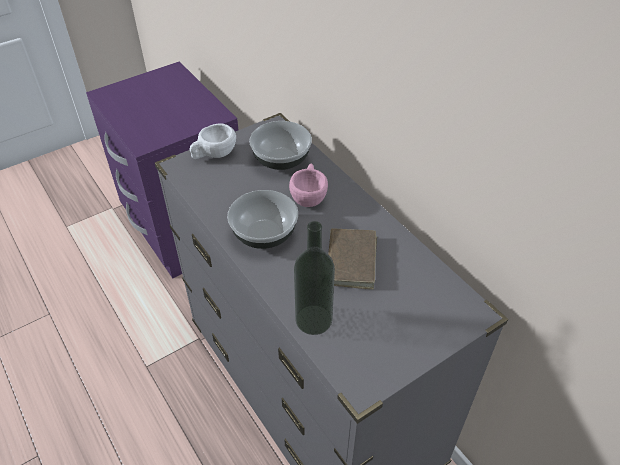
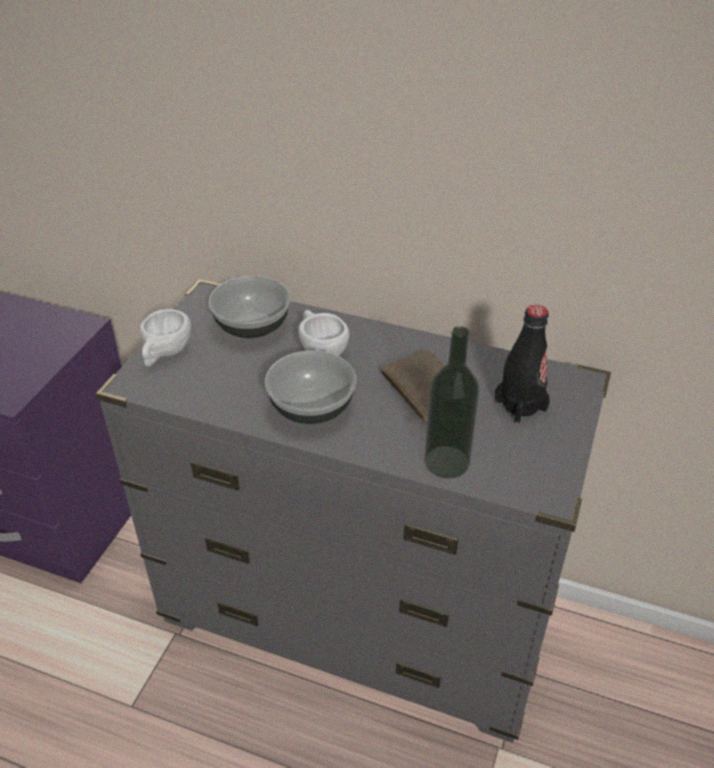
camera: 35 degrees left, 5 degrees down
pink cup [289,163,328,207] -> white cup [298,310,350,356]
none -> black bottle [494,305,550,424]

